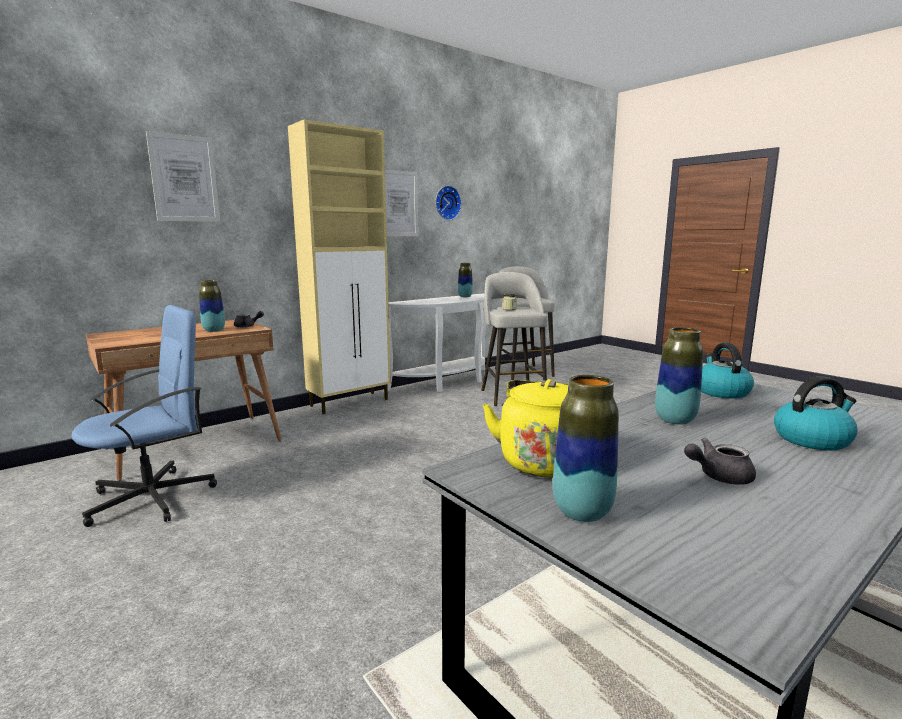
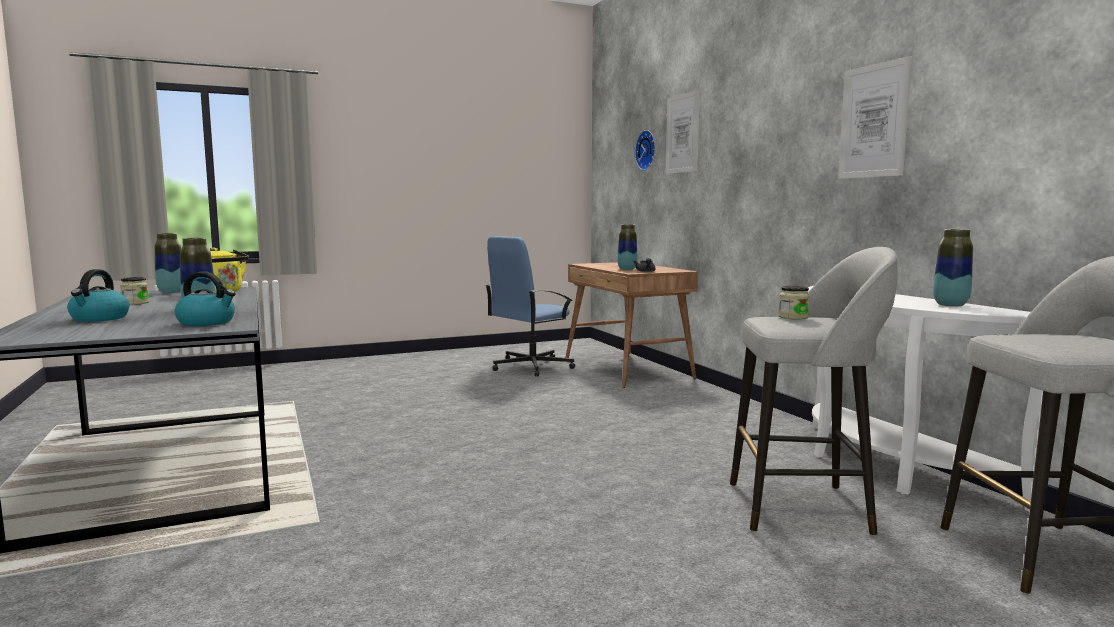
camera: 105 degrees right, 5 degrees down
blue office chair [72,305,217,527] -> blue office chair turned 75 degrees clockwise [485,236,575,376]
beige cabinet [288,119,391,414] -> none
wall clock [435,186,462,220] -> wall clock moved to [635,130,656,171]
grey teapot [684,438,756,485] -> jar [120,277,149,305]

